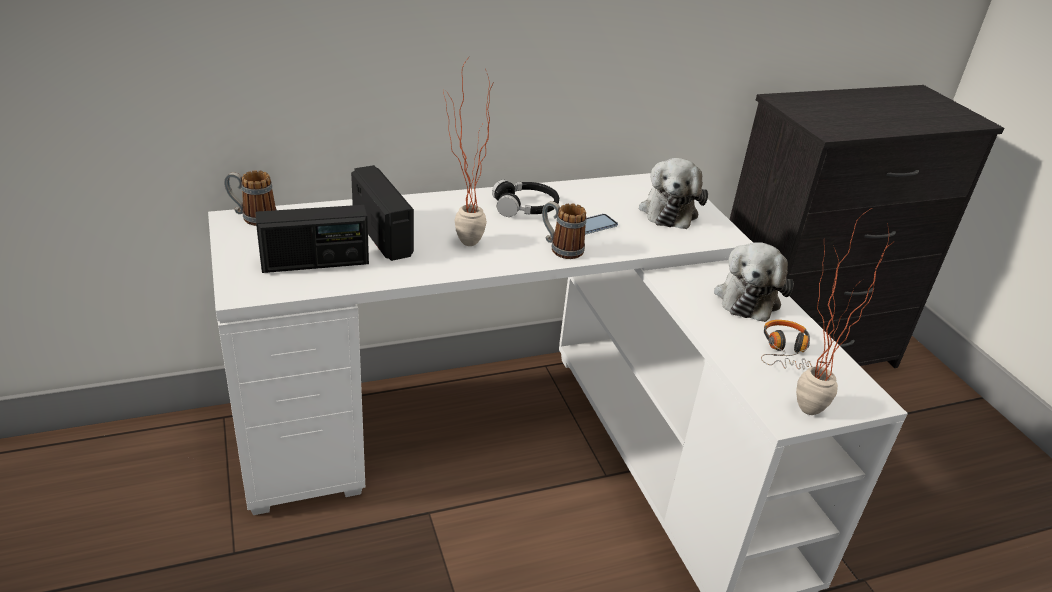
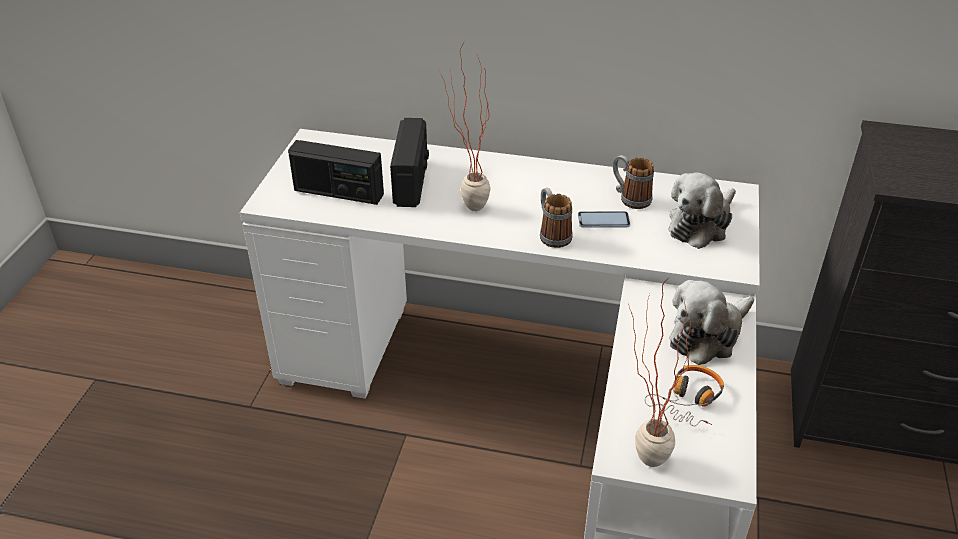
camera: 35 degrees right, 5 degrees up
mug [224,170,277,226] -> mug moved to [613,155,654,209]
black headphones [492,180,559,217] -> none

